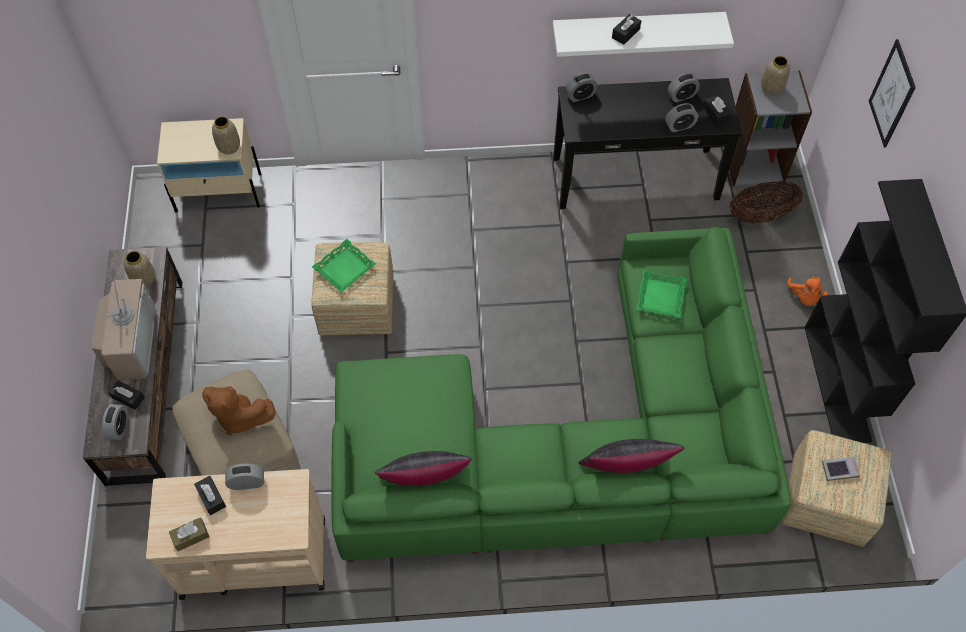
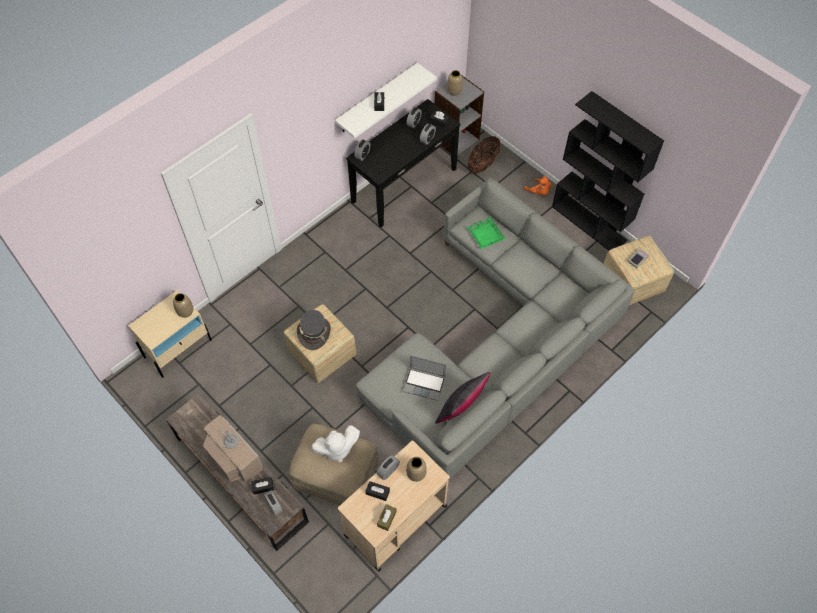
camera: 40 degrees left, 0 degrees up
vase [124,251,155,287] -> vase moved to [406,457,427,482]
brown plush toy [202,386,276,435] -> white plush toy [312,425,360,462]
green tray [312,239,376,293] -> grey hat [297,310,331,350]
green sofa [331,227,791,562] -> grey sofa [355,178,634,480]
black pillow [578,439,685,473] -> none
picture [869,39,916,147] -> none
none -> laptop [403,355,446,401]

